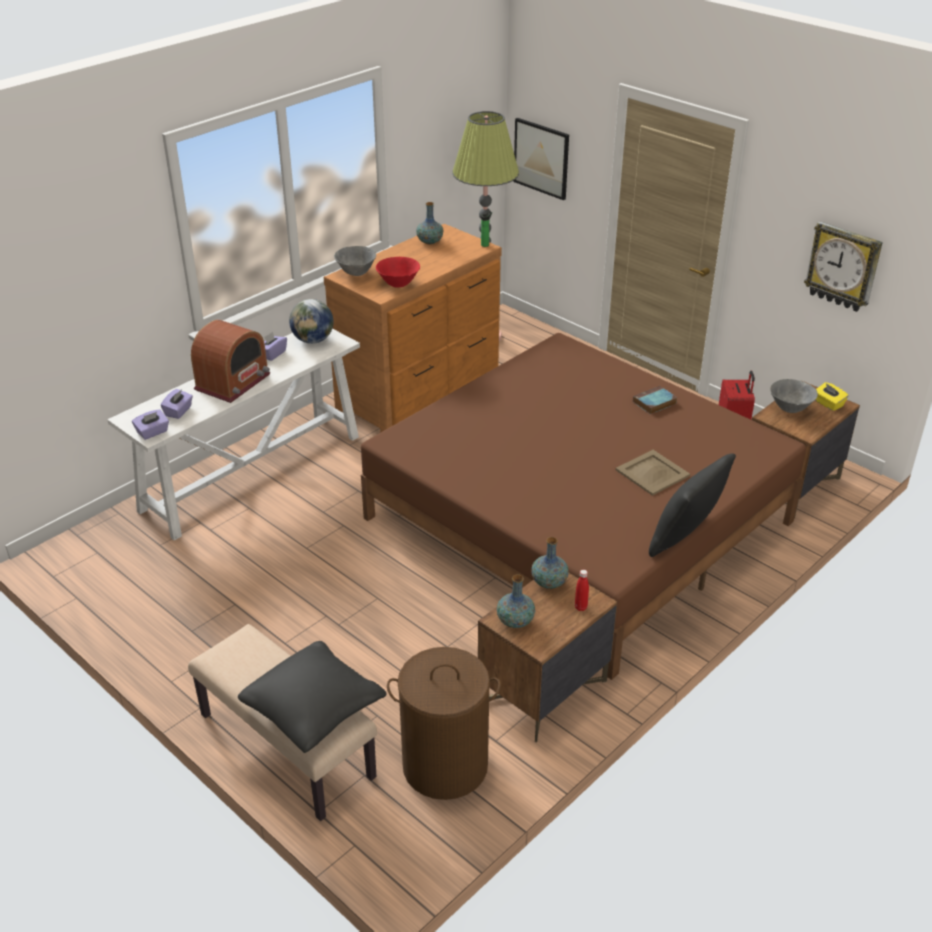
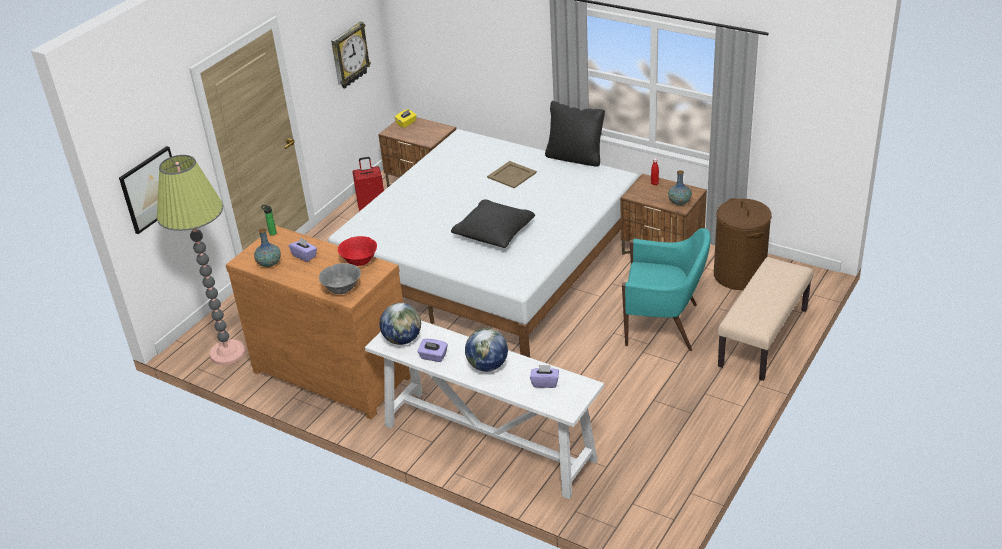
camera: 100 degrees left, 0 degrees up
purple tissue box [132,410,169,440] -> purple tissue box moved to [289,237,317,262]
radio [191,320,270,403] -> globe [465,328,508,372]
black pillow [238,641,387,753] -> black pillow moved to [451,199,535,248]
brown bed [361,333,806,680] -> white bed [328,129,639,358]
vase [531,537,569,589] -> none
book [633,386,677,414] -> none
grey bowl [770,379,818,413] -> none
none -> turquoise armchair [622,228,711,351]

